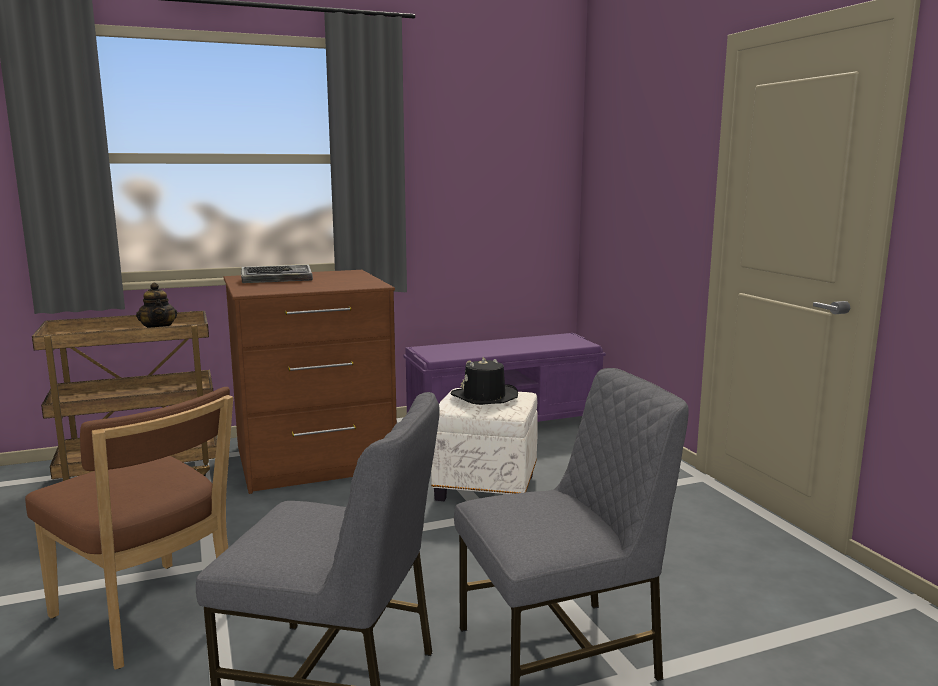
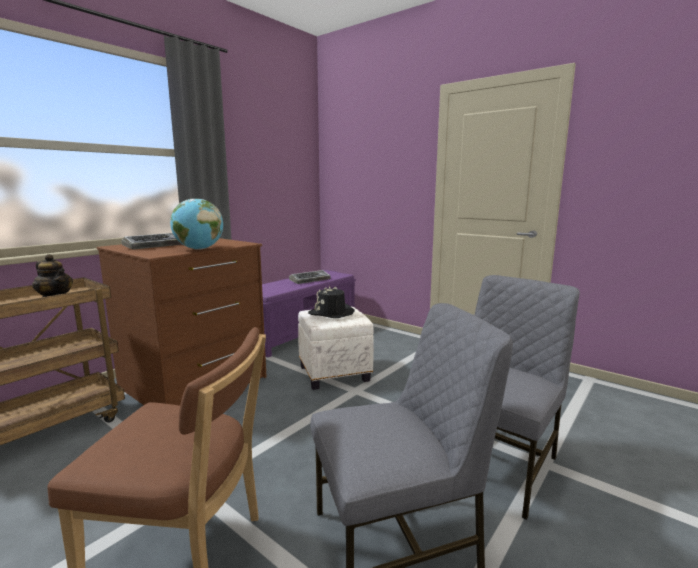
camera: 30 degrees left, 0 degrees up
none -> globe [170,199,223,250]
none -> keyboard [289,270,331,284]

